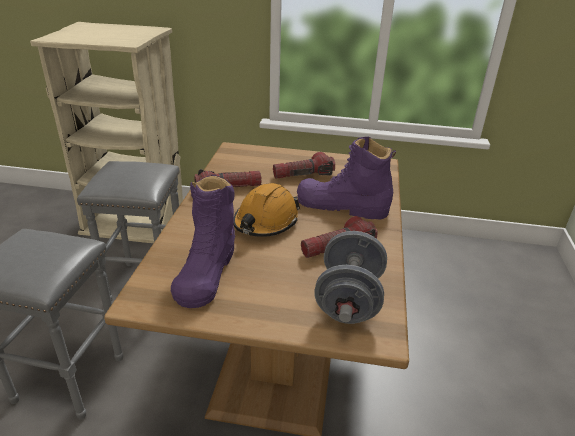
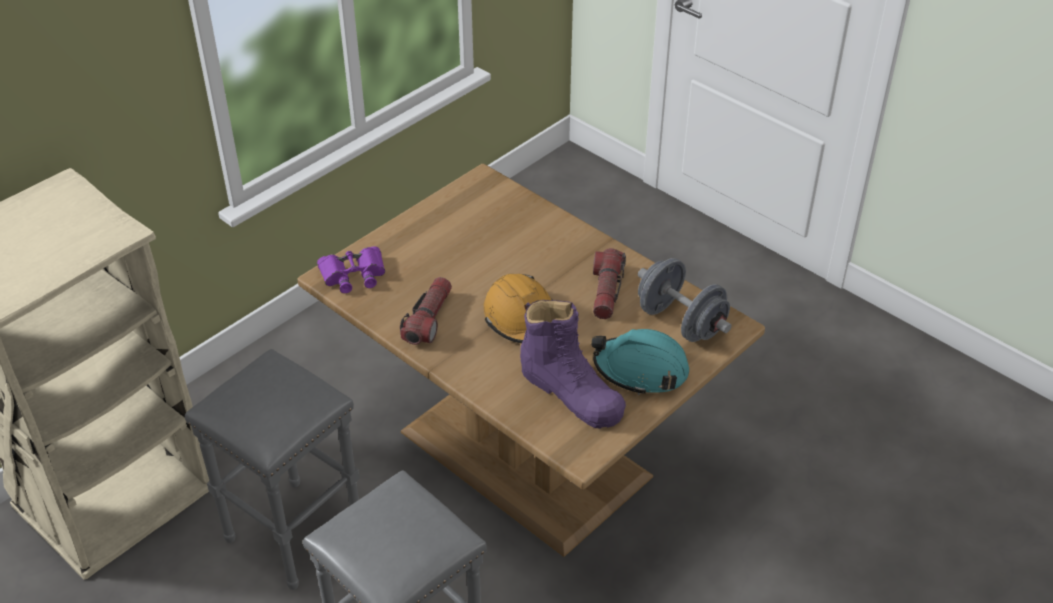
camera: 55 degrees left, 10 degrees up
flashlight [273,152,335,179] -> none
purple boot [297,137,396,220] -> none
none -> purple binoculars [317,246,385,293]
none -> turquoise hard hat [591,329,689,395]

